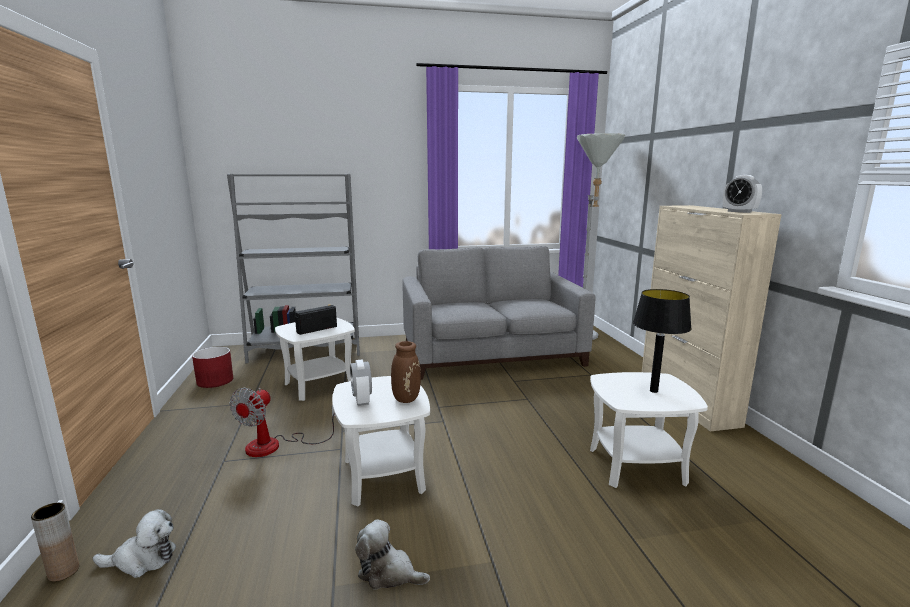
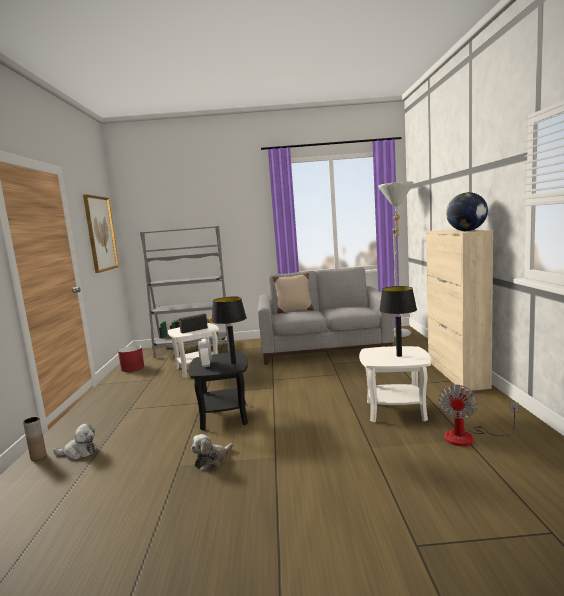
camera: 10 degrees right, 5 degrees down
fan [229,388,336,457] -> fan moved to [439,384,519,446]
white side table [332,376,430,506] -> black side table [188,352,248,431]
plush toy [355,519,430,589] -> plush toy turned 75 degrees counterclockwise [191,434,233,471]
brown vase [391,341,421,403] -> black table lamp [211,297,247,364]
alarm clock [723,175,762,213] -> globe [446,192,488,231]
none -> picture [83,194,119,273]
none -> beige pillow [272,273,314,314]

